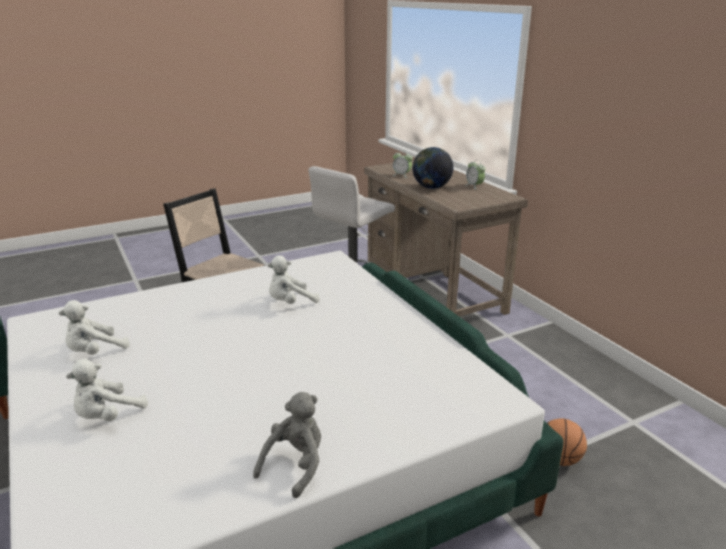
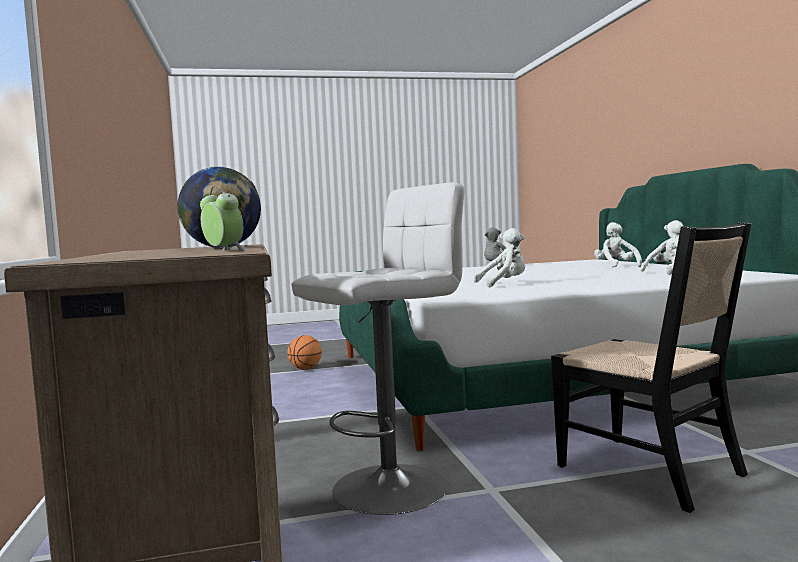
camera: 165 degrees left, 20 degrees down
white plush toy [66,359,148,421] -> white plush toy turned 60 degrees counterclockwise [594,222,642,267]
alarm clock [466,159,486,190] -> none

